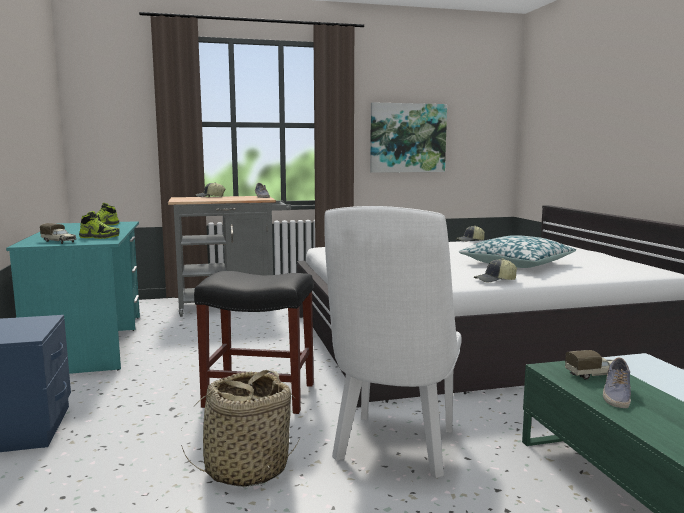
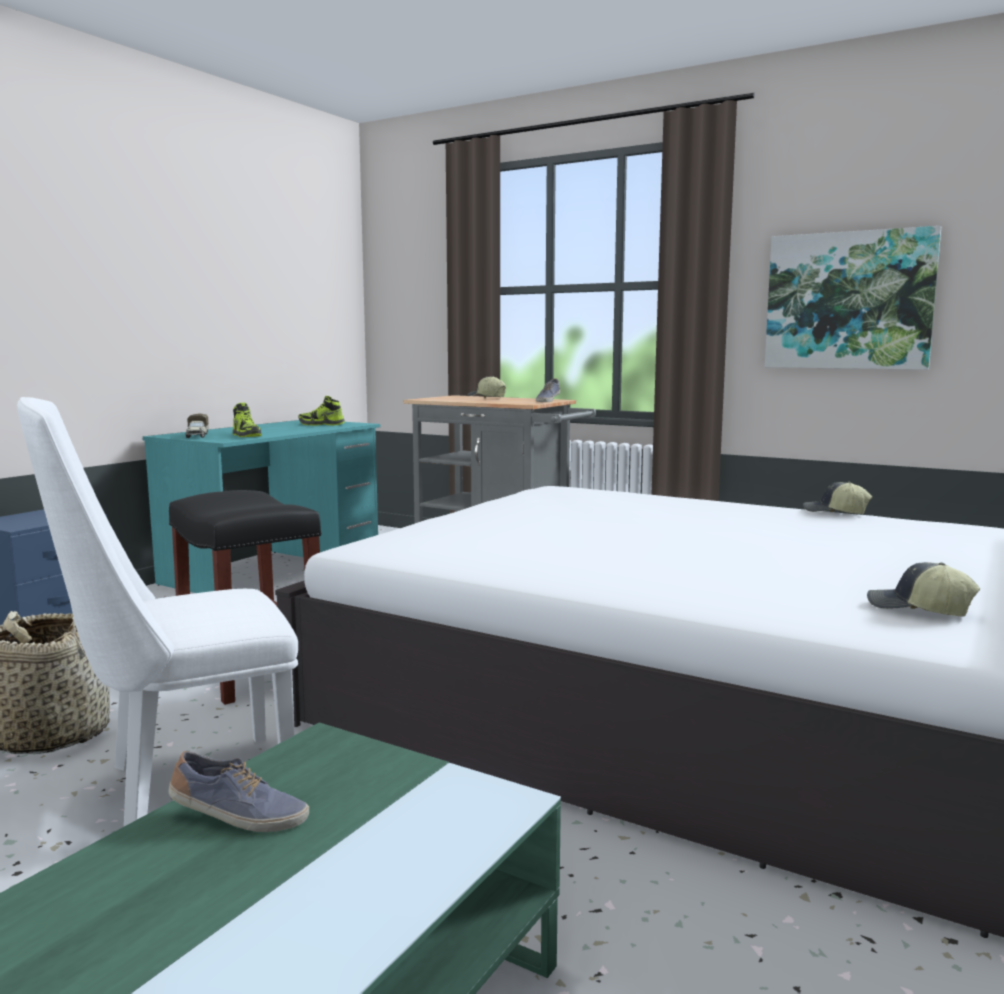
camera: 45 degrees right, 0 degrees up
pillow [459,235,576,268] -> none
cap [474,258,517,283] -> cap moved to [867,562,980,617]
toy truck [565,350,613,380] -> none
shoe [603,358,631,408] -> shoe turned 150 degrees counterclockwise [168,751,309,832]

